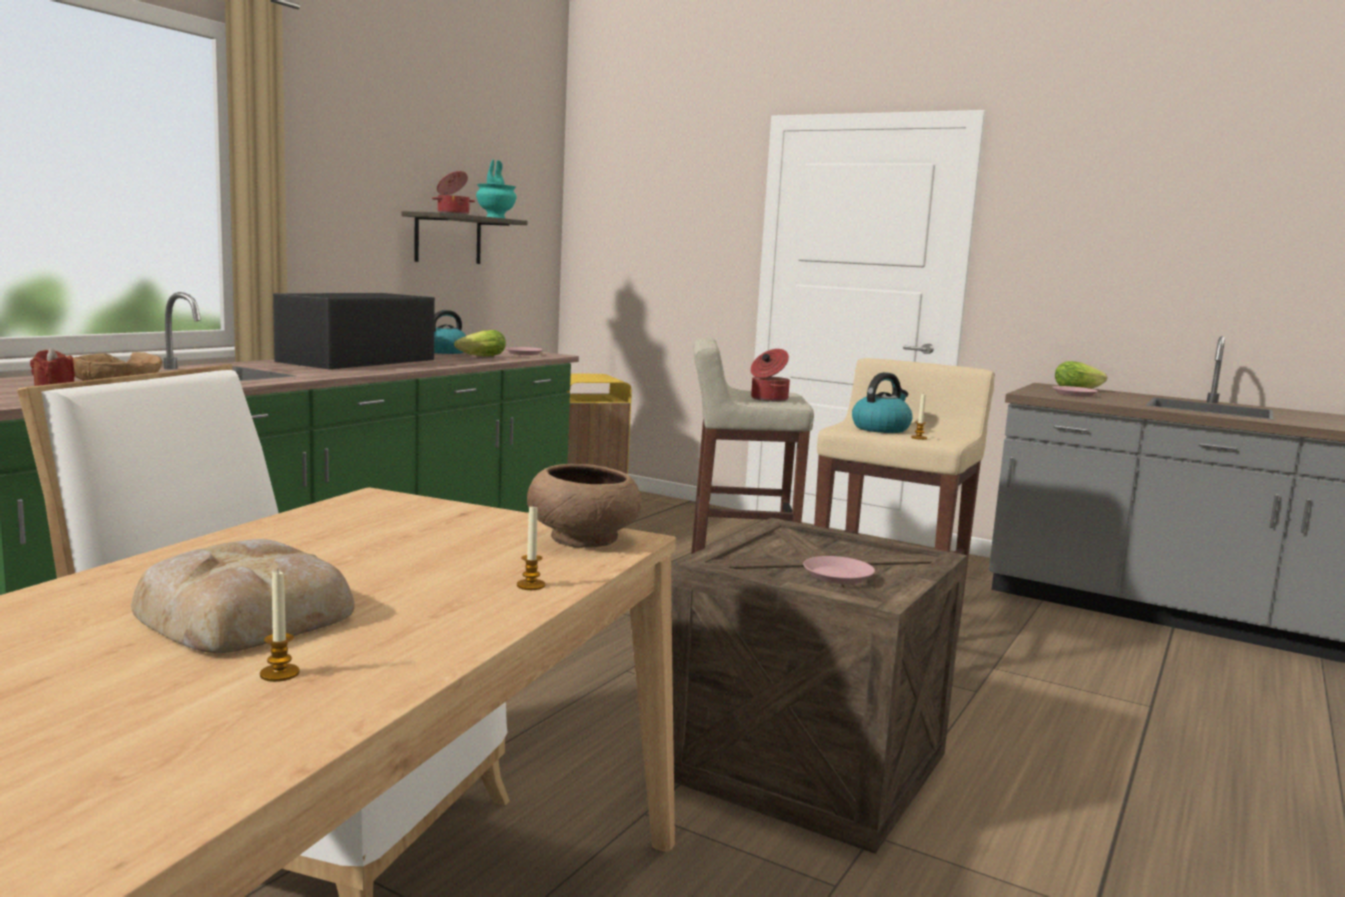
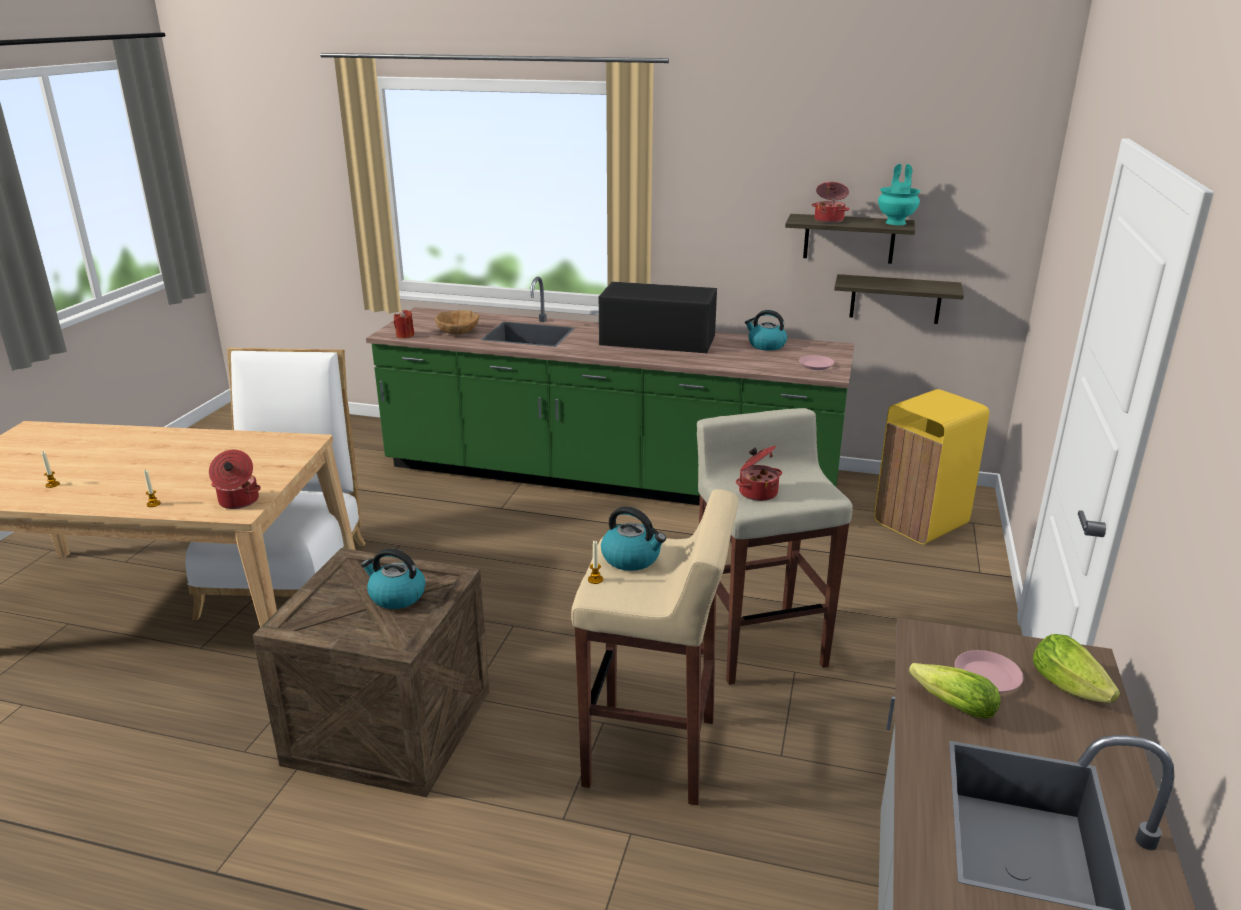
camera: 75 degrees right, 15 degrees up
bread [131,539,355,653] -> none
lettuce [454,330,506,356] -> lettuce moved to [909,663,1000,719]
brown bowl [527,464,642,548] -> cooking pot [209,450,261,509]
pink plate [803,556,875,584] -> none
none -> kettle [361,548,426,609]
none -> shelf [834,274,964,324]

